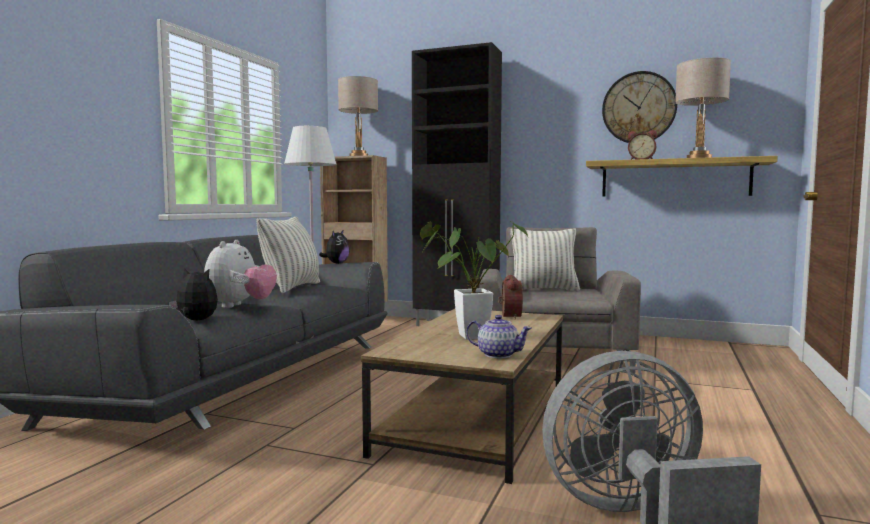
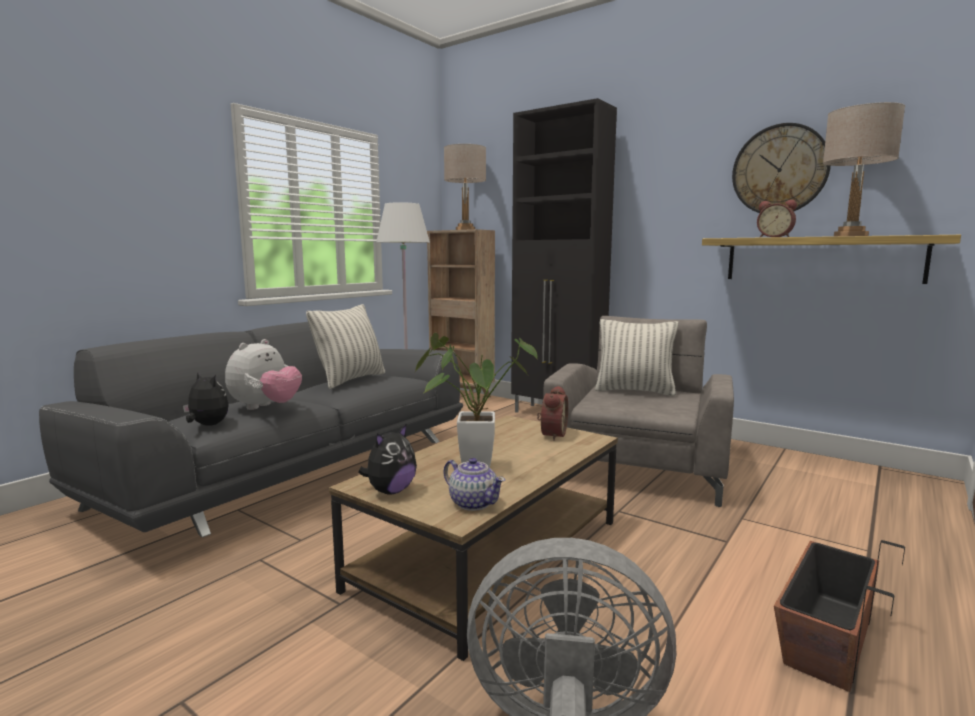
camera: 15 degrees right, 5 degrees up
plush toy [319,231,350,264] -> plush toy moved to [358,425,417,494]
none -> planter [774,540,905,692]

